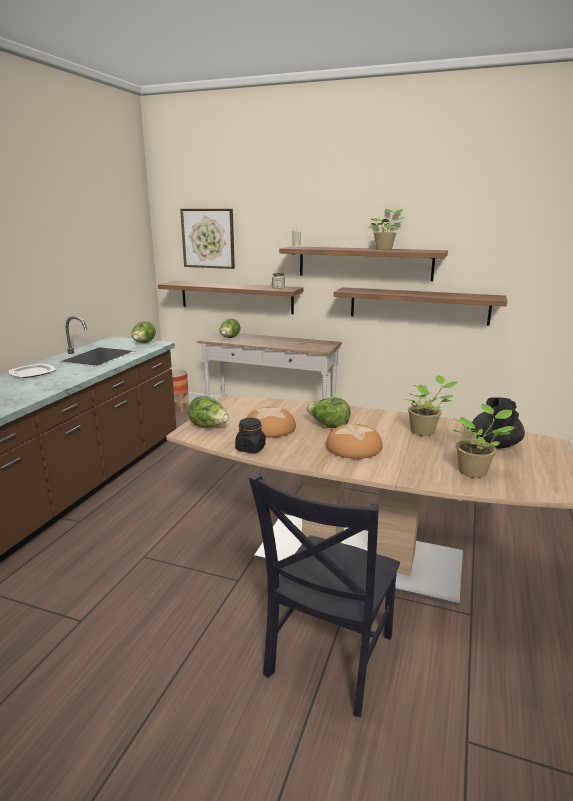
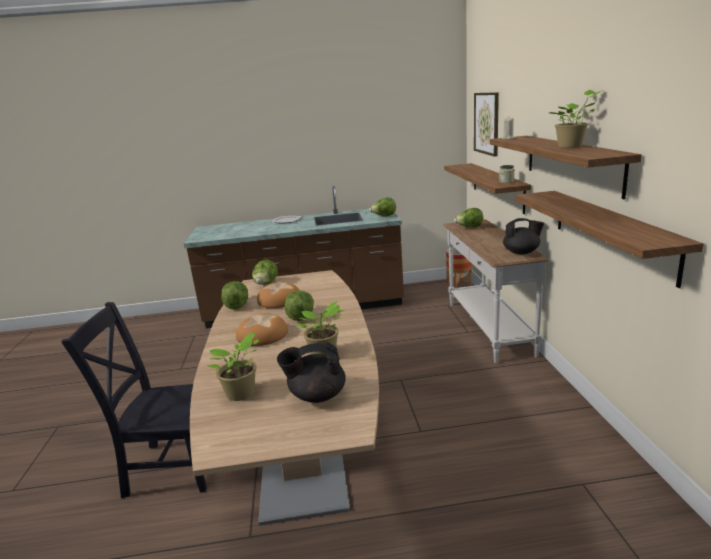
camera: 65 degrees right, 0 degrees up
black jar [235,418,266,453] -> lettuce [221,281,248,309]
none -> black teapot [503,218,544,254]

